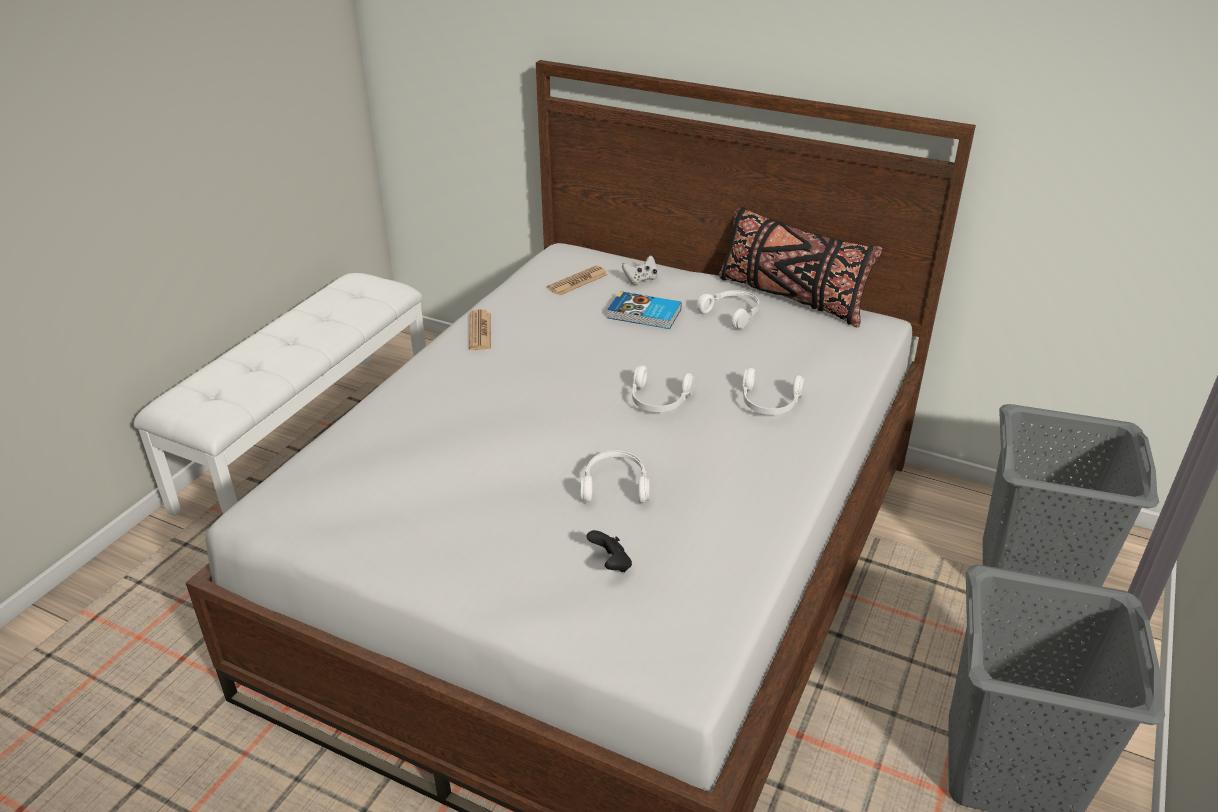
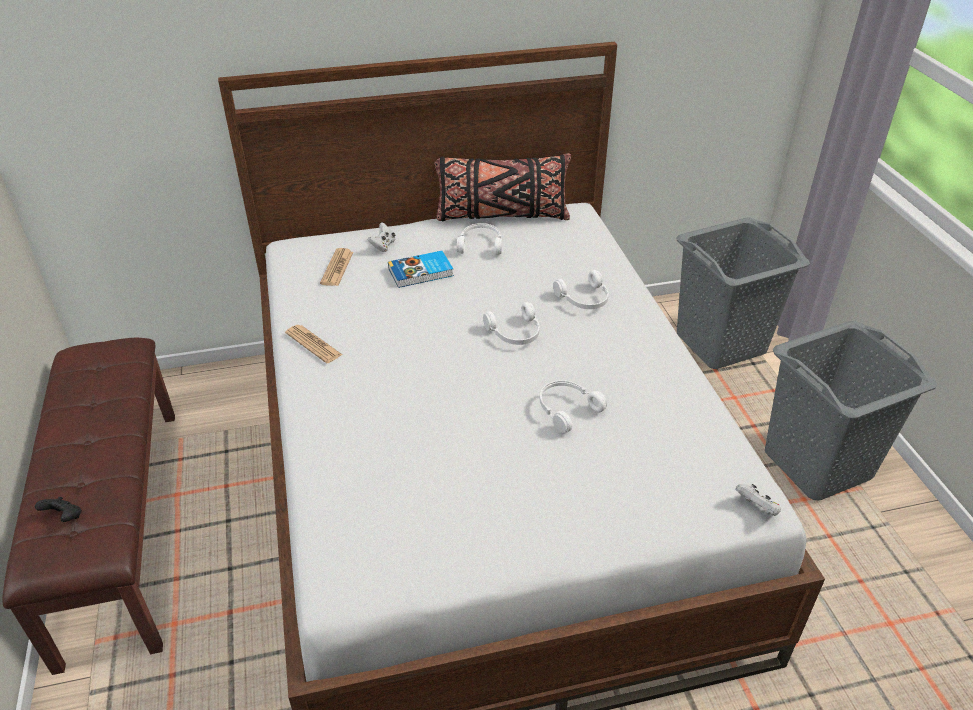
camera: 40 degrees left, 5 degrees up
white bench [133,273,426,516] -> brown bench [2,338,175,675]
black game controller [587,530,632,572] -> black game controller moved to [35,497,82,522]
none -> white game controller [735,484,781,516]

